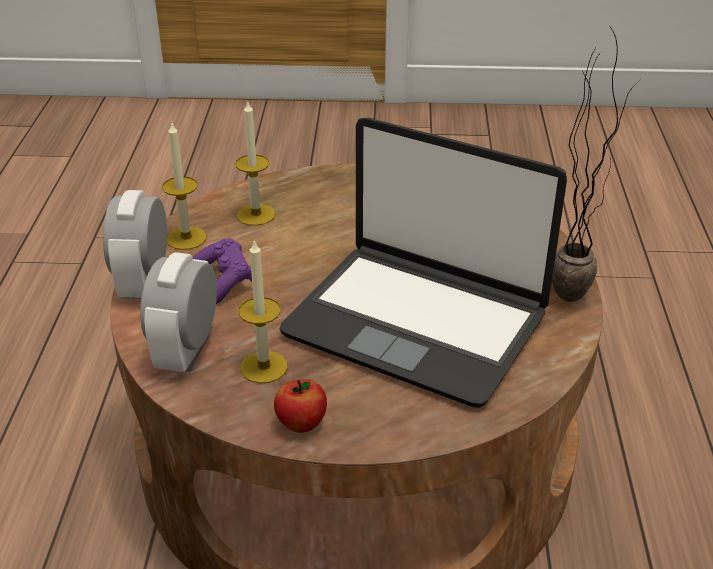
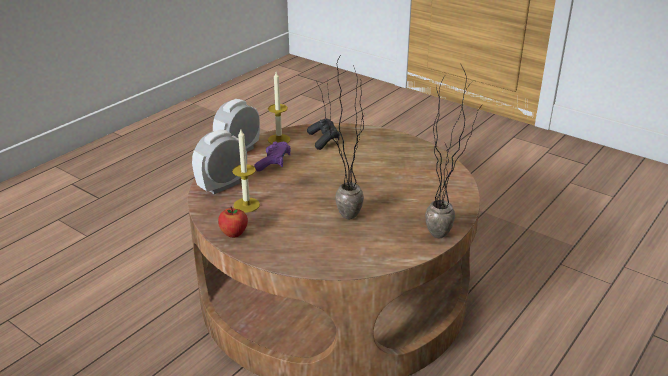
camera: 35 degrees right, 5 degrees down
candle [235,102,276,226] -> black game controller [307,119,340,150]
laptop [280,118,567,408] -> potted plant [316,54,365,219]

